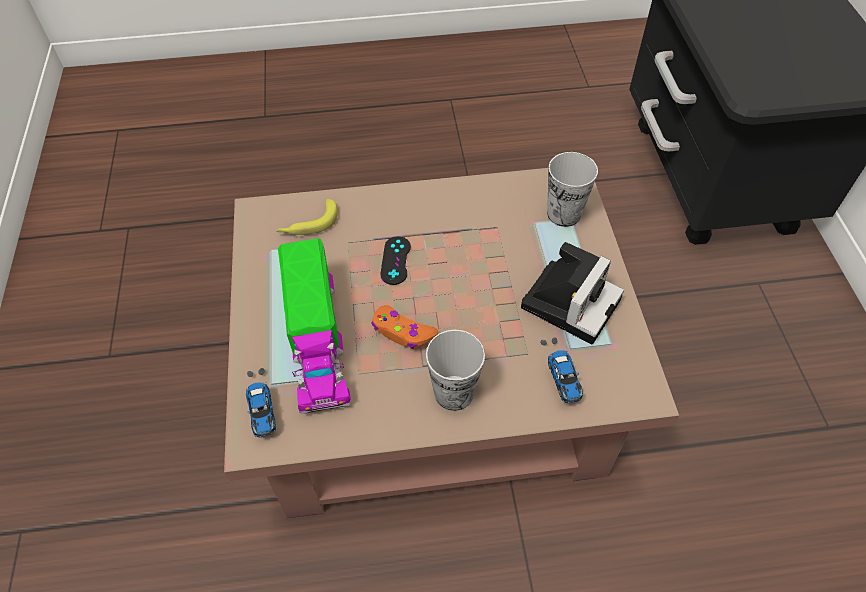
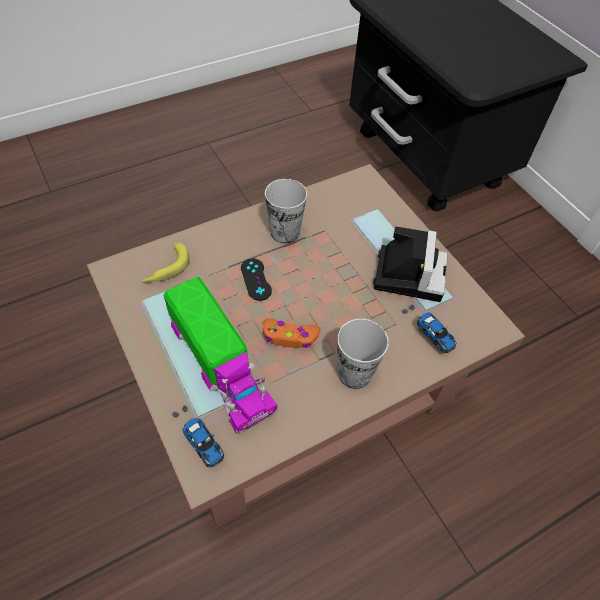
camera: 25 degrees left, 0 degrees up
cup [547,152,598,227] -> cup moved to [265,179,307,243]

